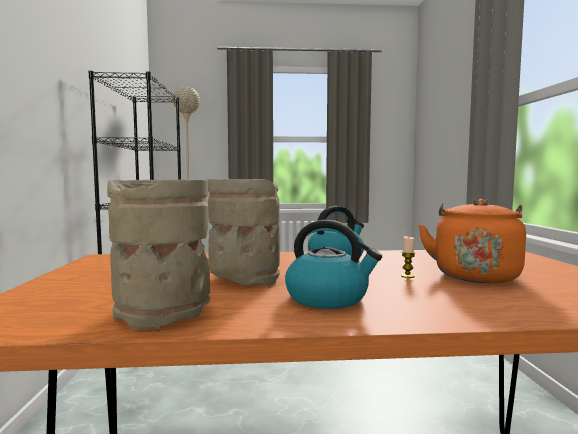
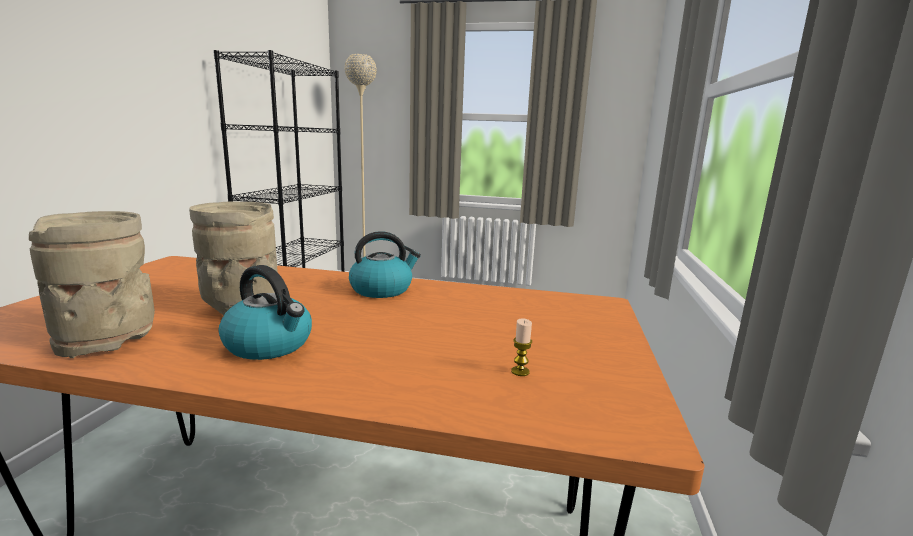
camera: 15 degrees right, 10 degrees up
candle [401,236,416,278] -> candle moved to [511,318,532,376]
orange kettle [418,199,526,283] -> none

